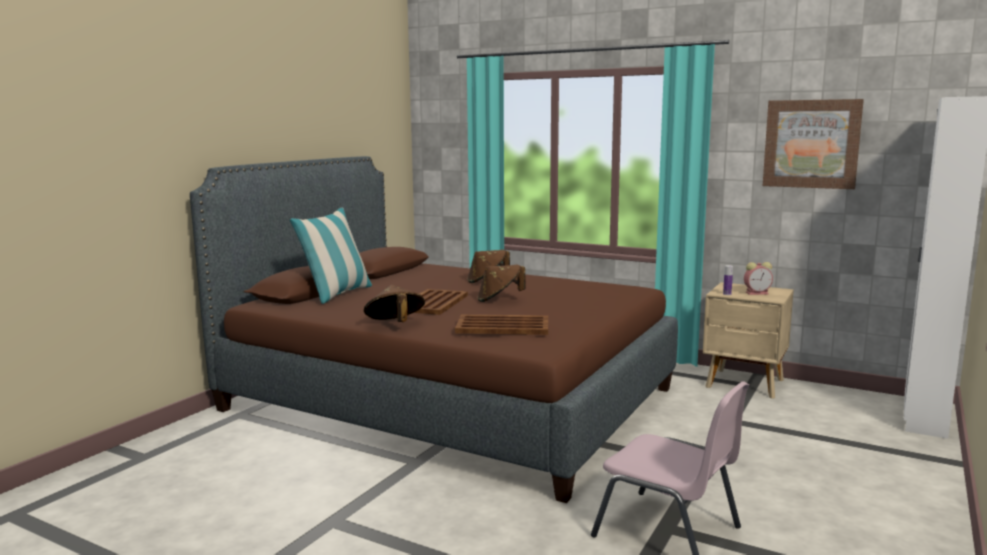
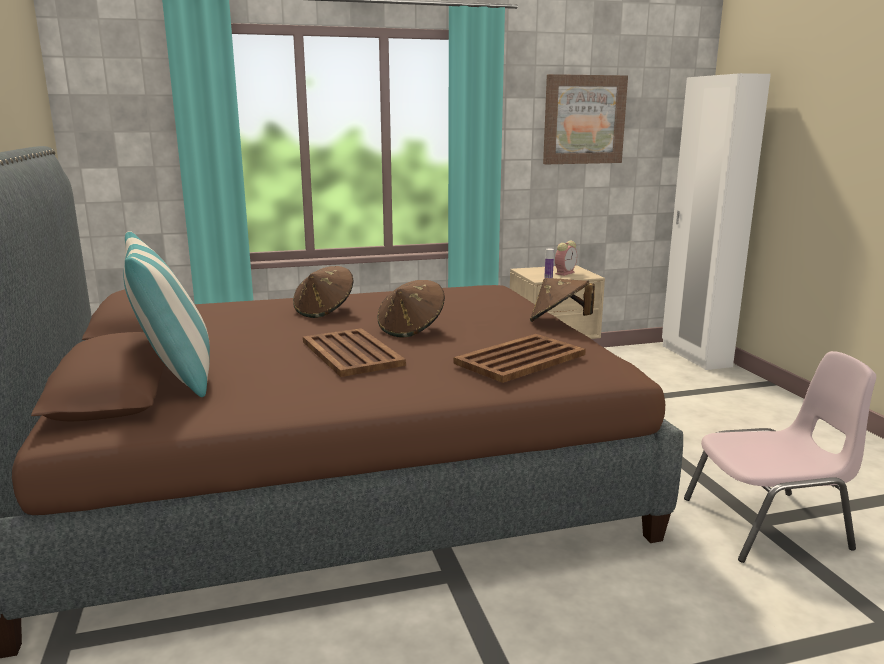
camera: 45 degrees left, 5 degrees up
brown hat [364,285,425,322] -> brown hat moved to [530,278,595,322]

